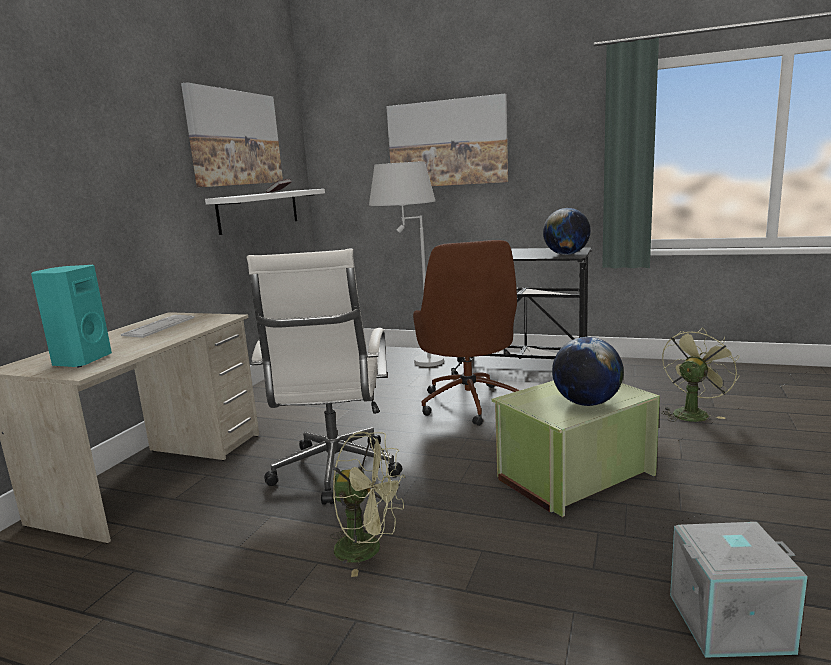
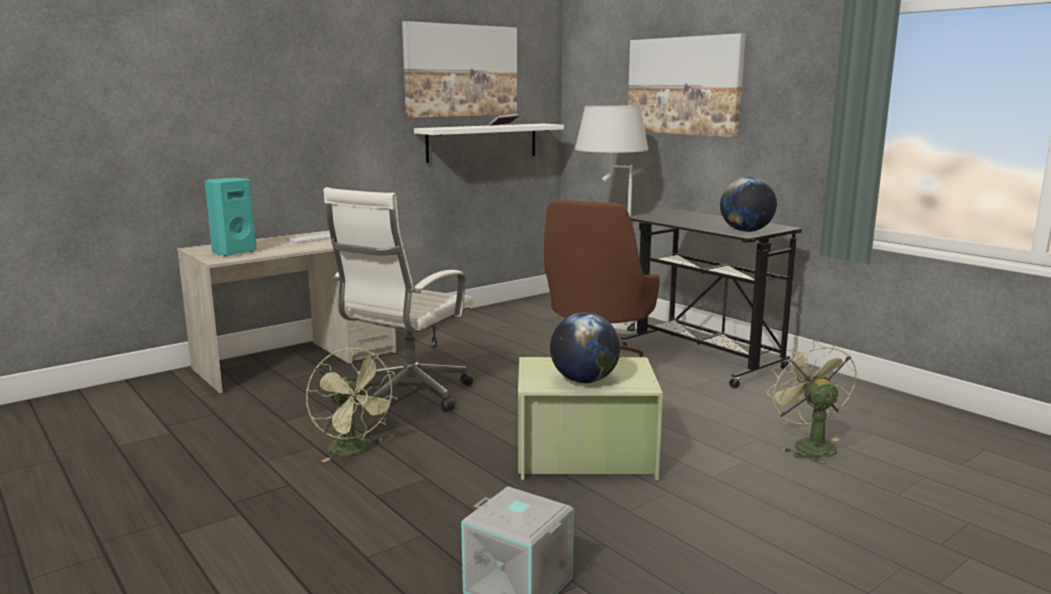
camera: 30 degrees right, 0 degrees up
green fan [661,328,740,422] -> green fan turned 90 degrees counterclockwise [767,340,857,464]

